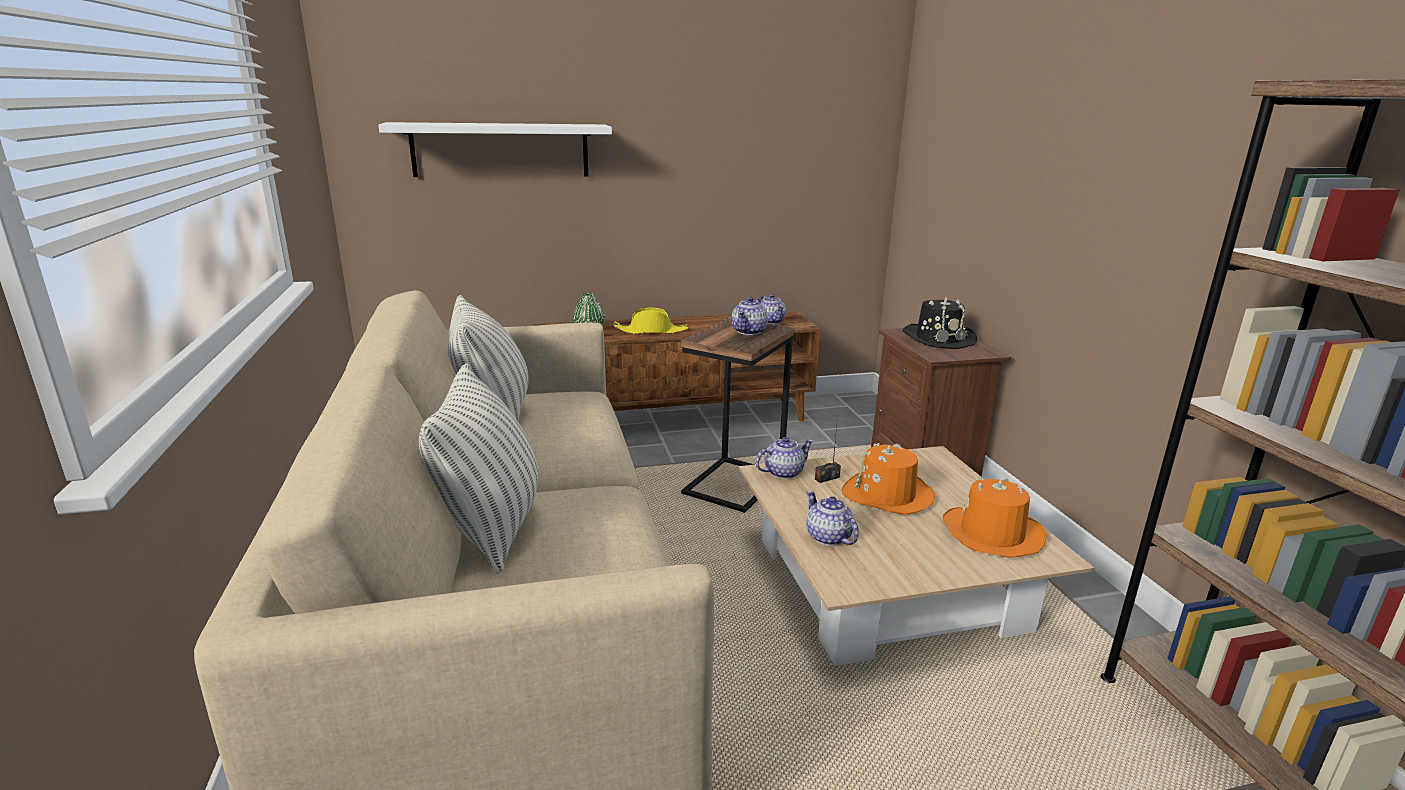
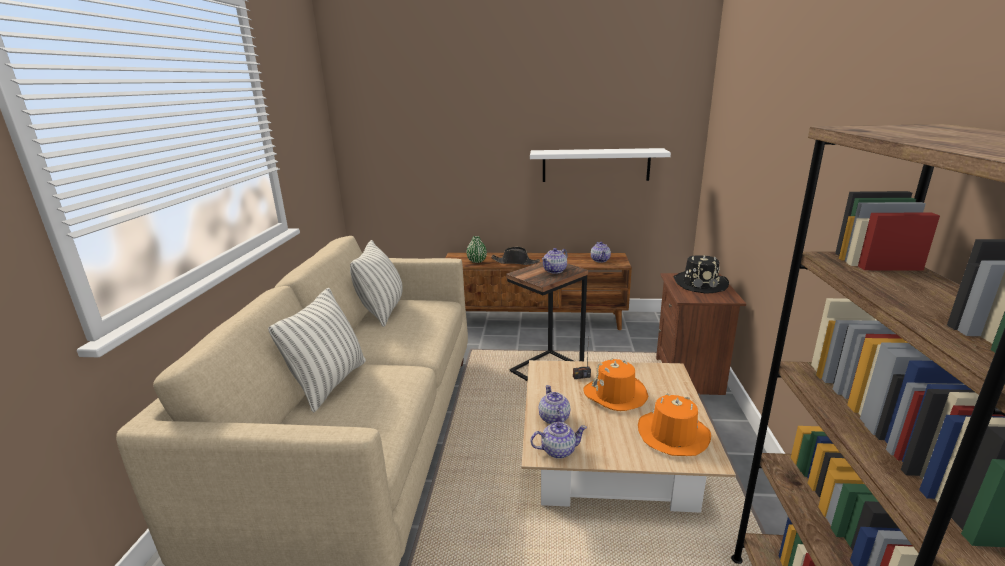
camera: 20 degrees right, 0 degrees up
white shelf [378,122,612,177] -> white shelf moved to [530,148,671,182]
yellow hat [613,307,689,334] -> black hat [491,247,540,265]
teapot [756,437,813,479] -> teapot moved to [530,422,587,459]

